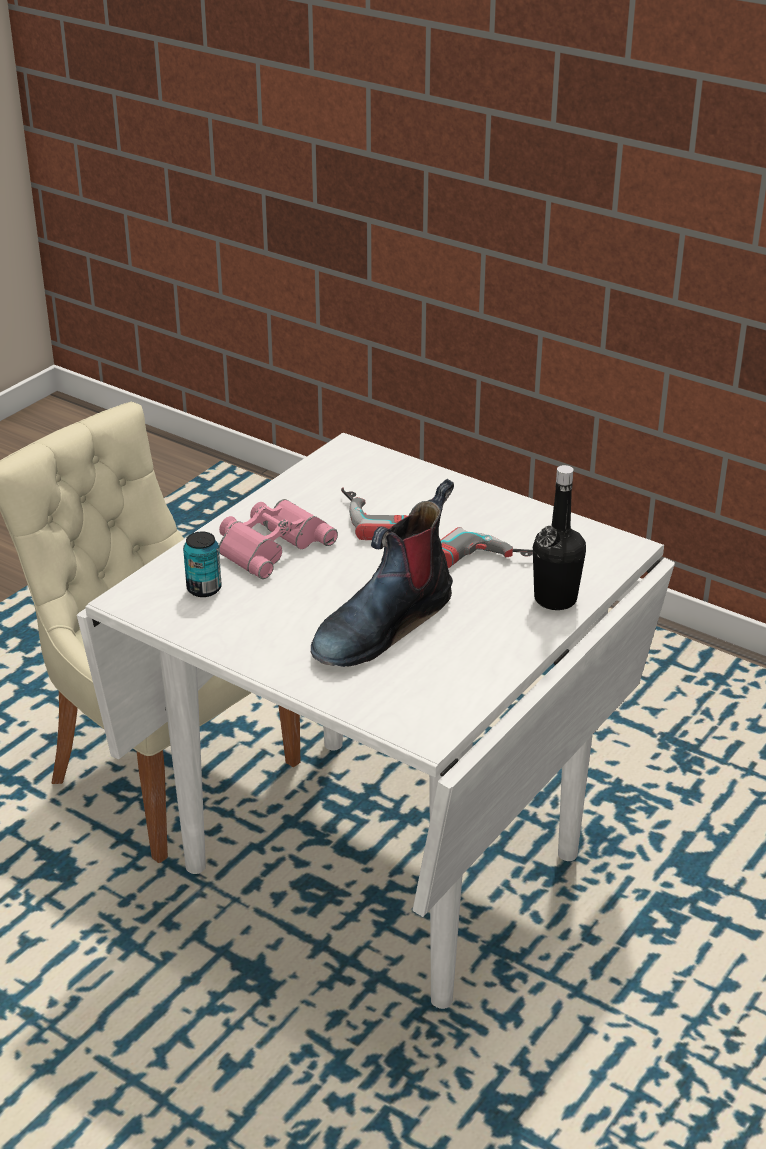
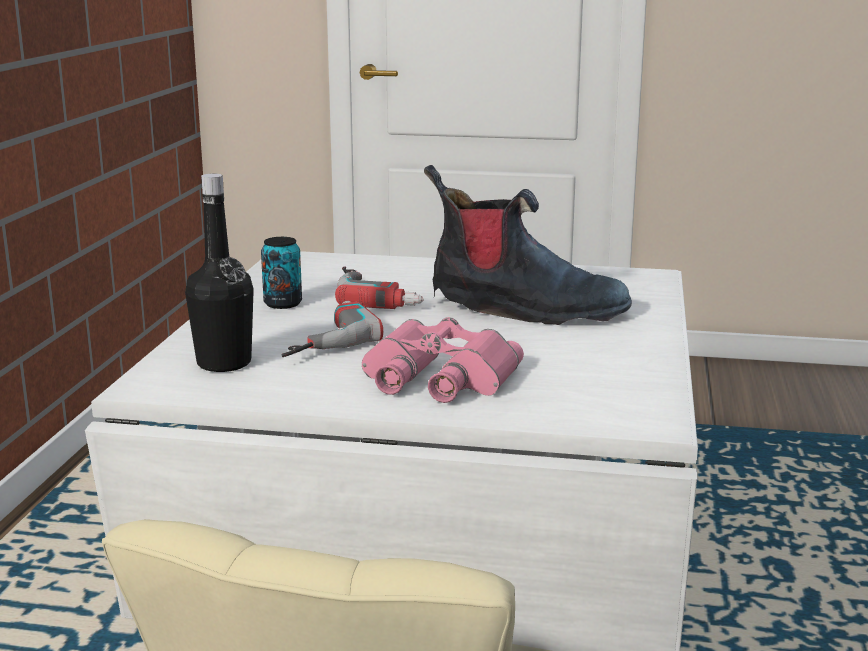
camera: 115 degrees left, 15 degrees down
can [183,532,222,597] -> can moved to [261,237,302,309]
black bottle [533,465,586,610] -> black bottle moved to [185,174,254,372]

